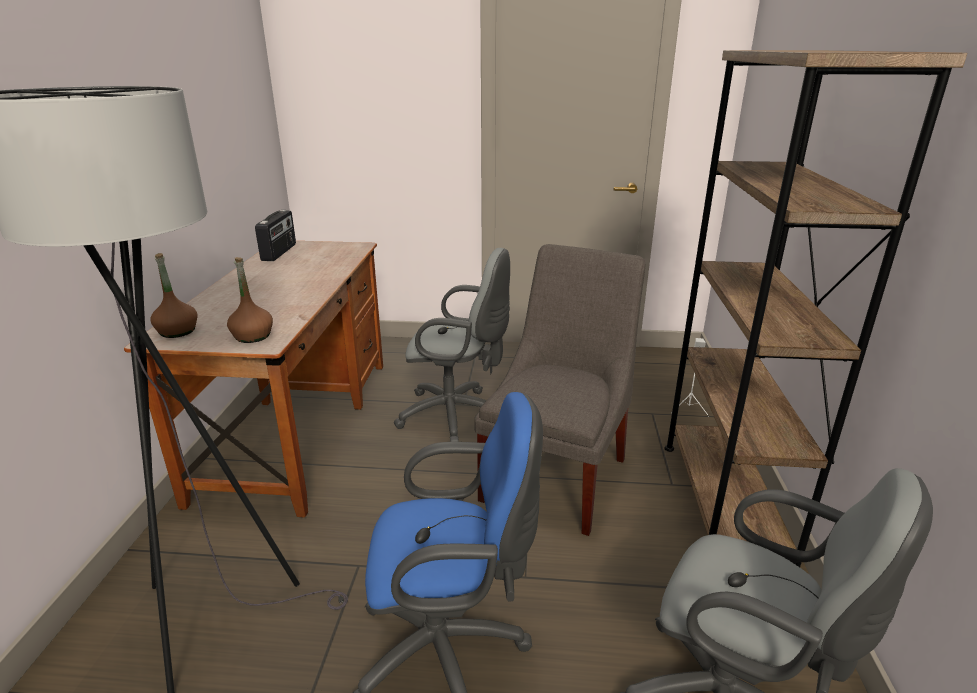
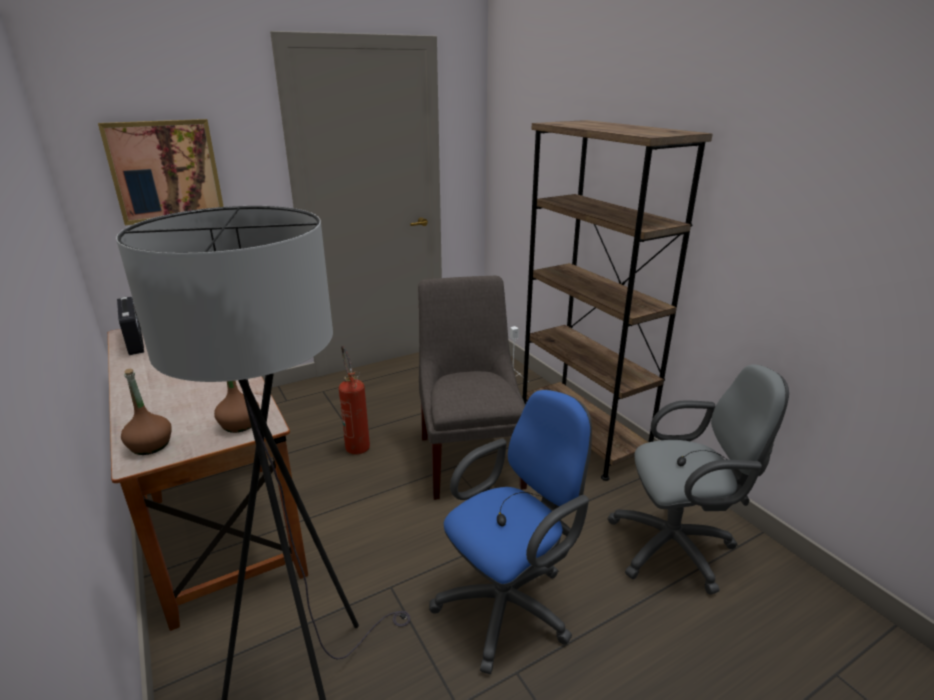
camera: 35 degrees left, 0 degrees up
grey office chair [394,248,510,442] -> fire extinguisher [339,346,370,455]
none -> picture [98,119,224,225]

